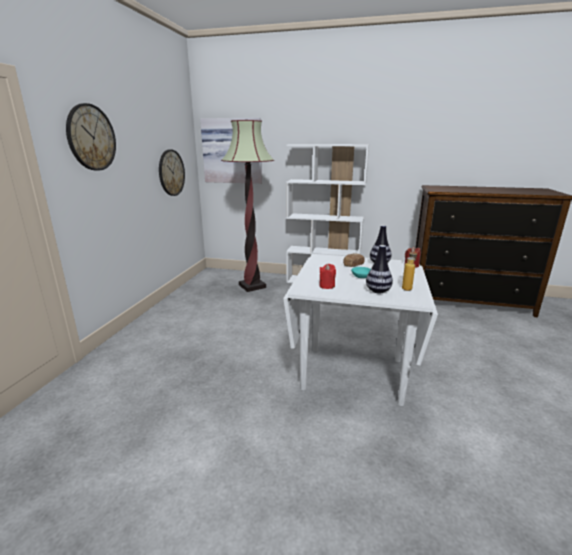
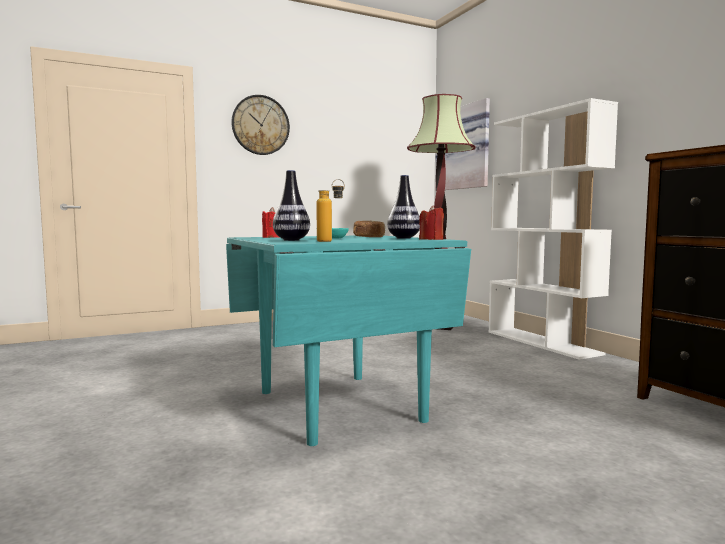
camera: 50 degrees right, 15 degrees down
wall clock [159,149,185,196] -> none
white dining table [283,254,438,406] -> turquoise dining table [226,236,471,446]

